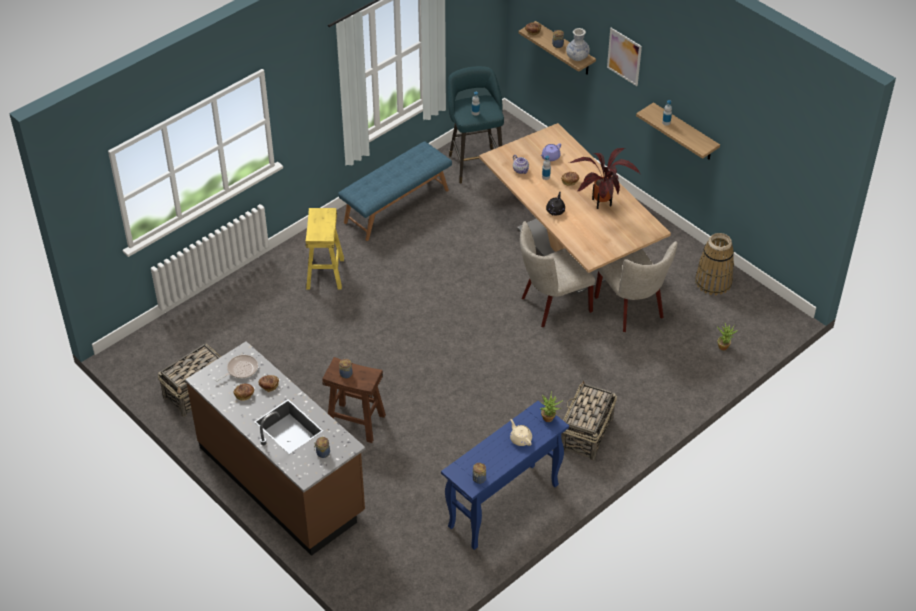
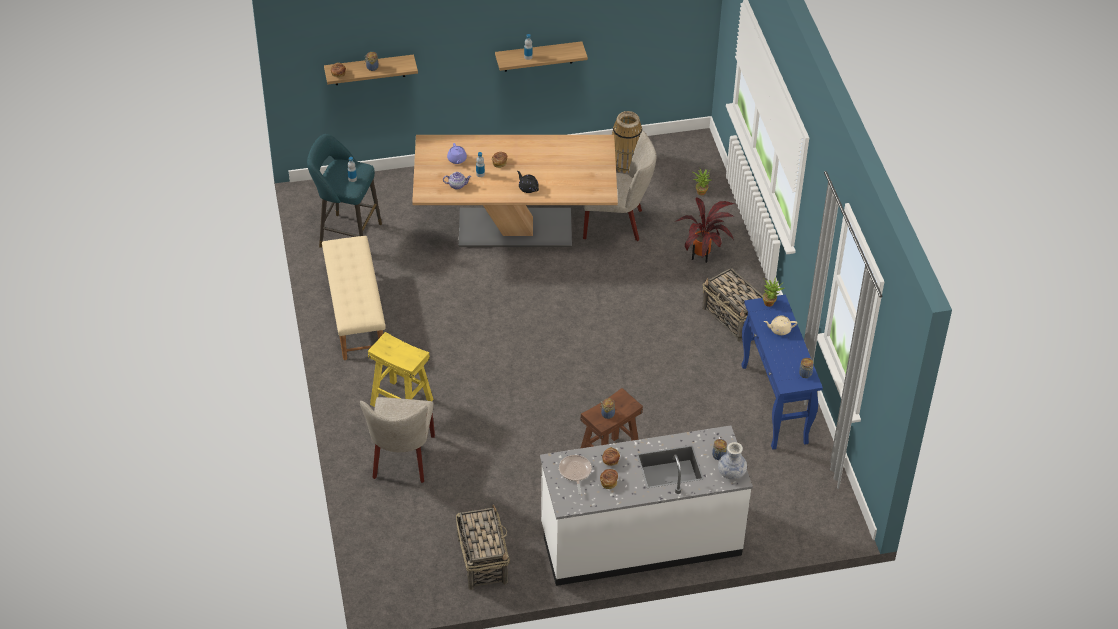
camera: 60 degrees left, 0 degrees up
brown counter [185,341,366,556] -> white counter [540,425,753,586]
blue bench [338,141,452,241] -> beige bench [322,236,386,360]
beige chair [520,221,596,328] -> beige chair moved to [360,397,435,483]
vase [566,28,590,61] -> vase moved to [718,442,747,480]
potted plant [569,148,640,209] -> potted plant moved to [675,197,734,263]
picture [607,28,642,86] -> none

